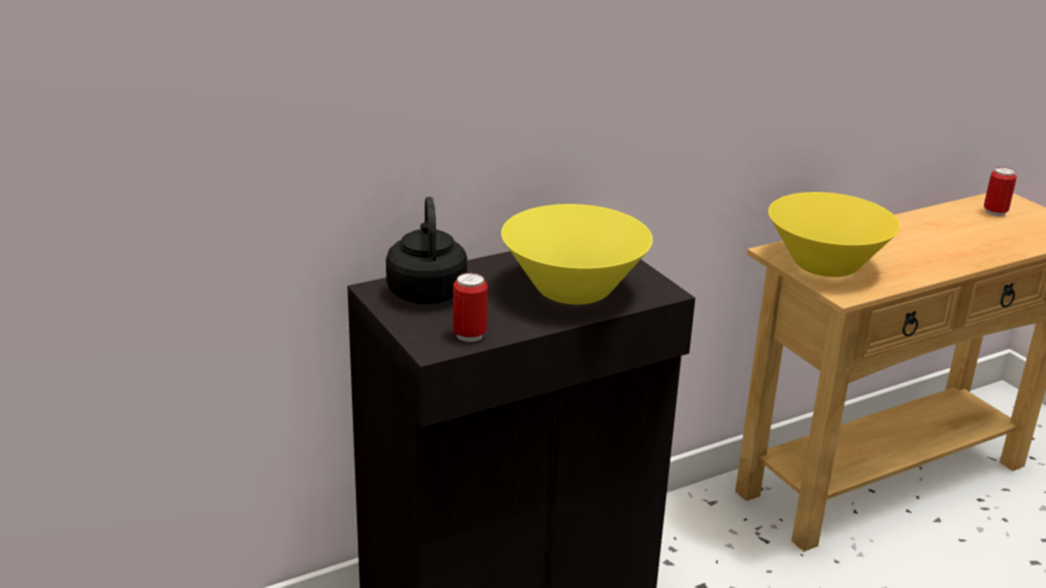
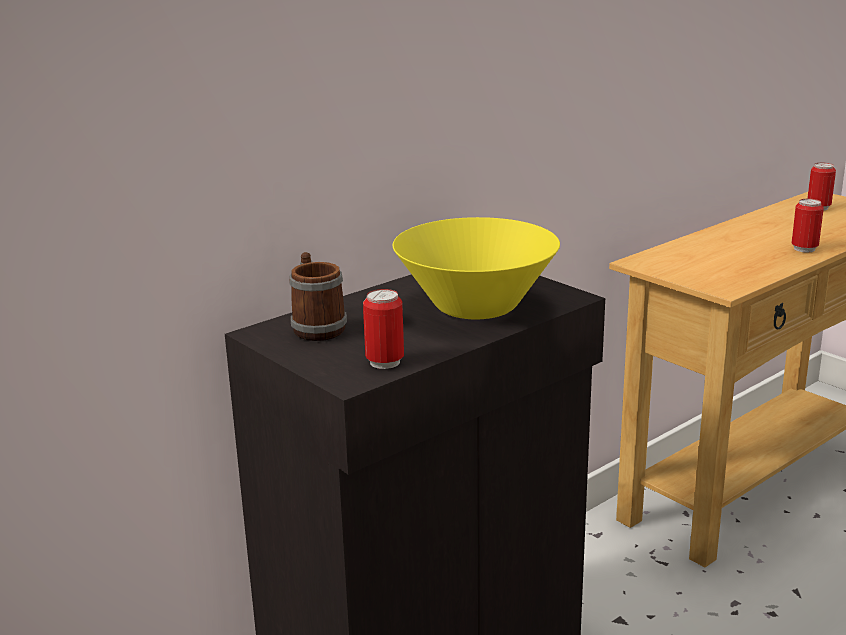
camera: 10 degrees left, 5 degrees down
black kettle [386,196,467,304] -> mug [289,252,347,341]
yellow bowl [768,192,900,277] -> none
none -> can [792,199,824,252]

